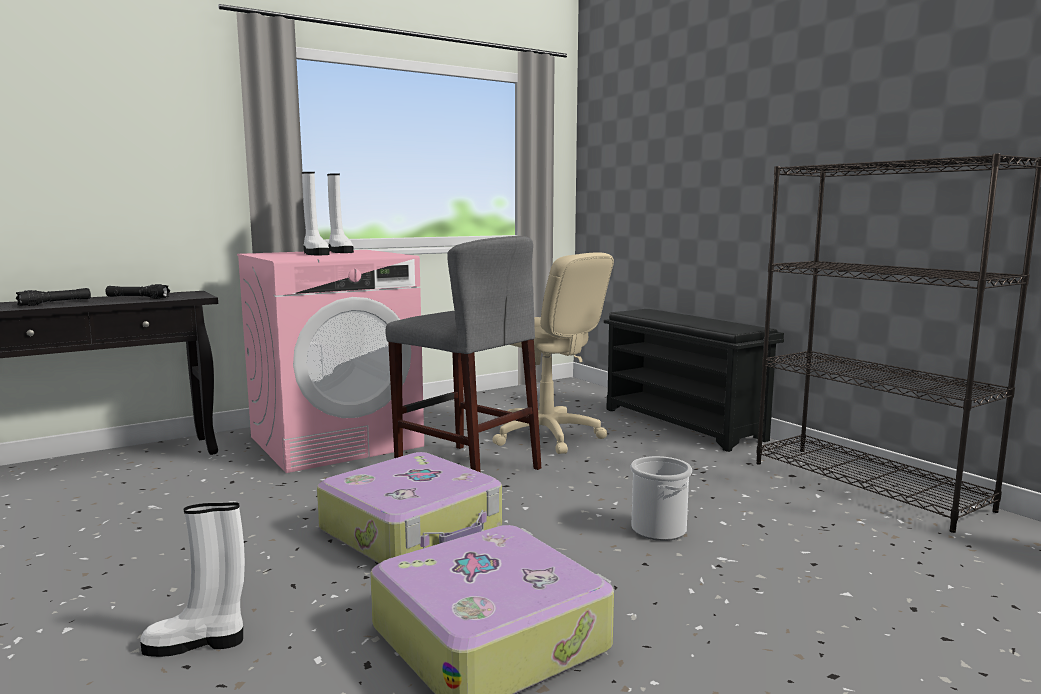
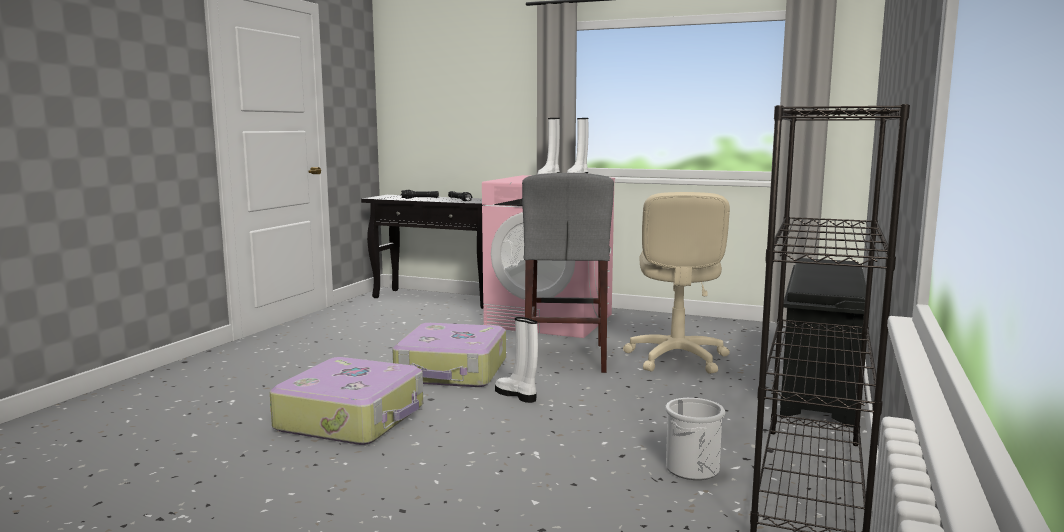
camera: 55 degrees right, 0 degrees up
white boot [140,502,245,657] -> white boot moved to [495,317,538,403]
bucket [630,456,692,541] -> bucket moved to [665,398,725,480]

